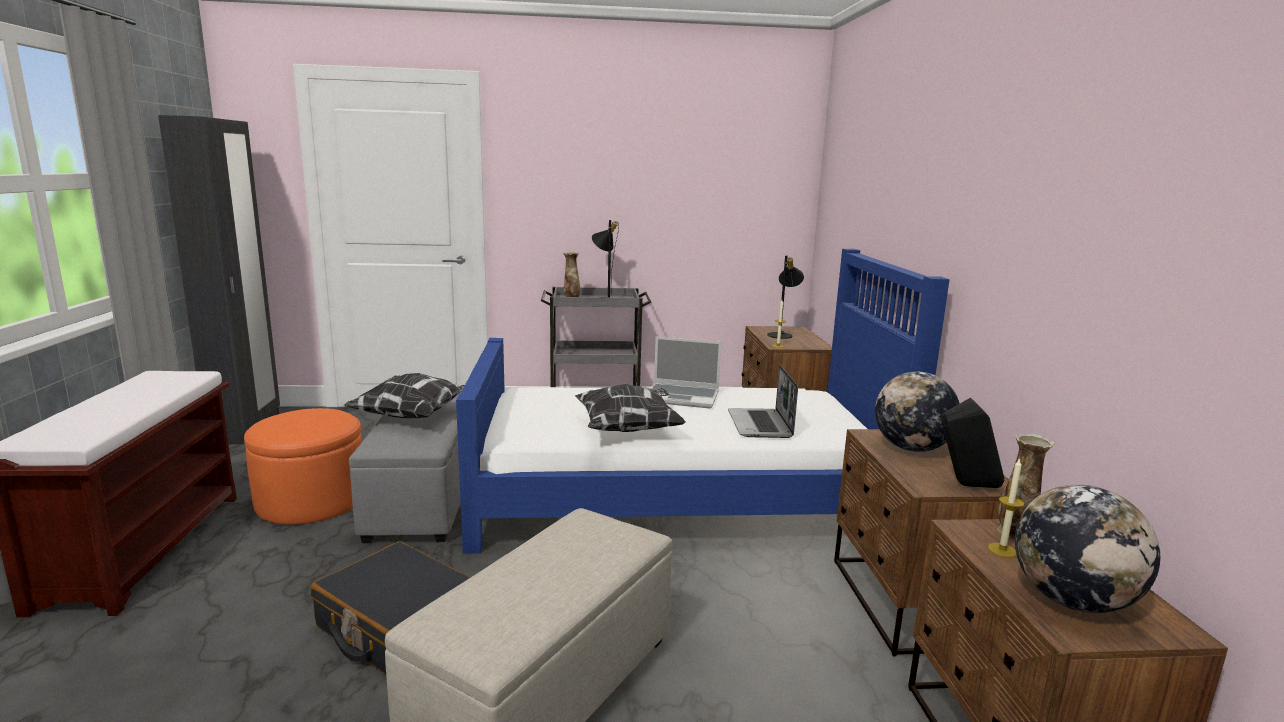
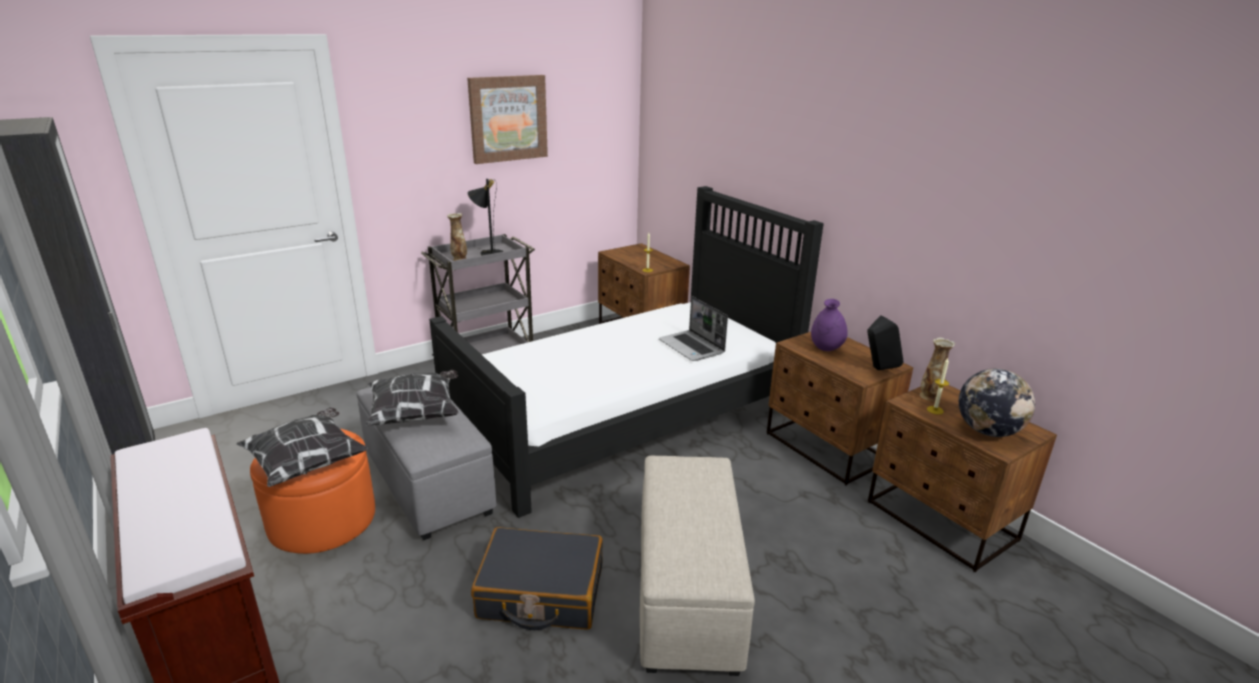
camera: 30 degrees left, 10 degrees up
blue bed [456,249,950,554] -> black bed [429,186,824,518]
pillow [575,384,686,432] -> pillow moved to [236,407,368,487]
laptop [650,337,721,408] -> none
black table lamp [767,255,804,339] -> none
globe [875,372,960,452] -> purple vase [811,299,848,351]
none -> picture [467,75,548,164]

